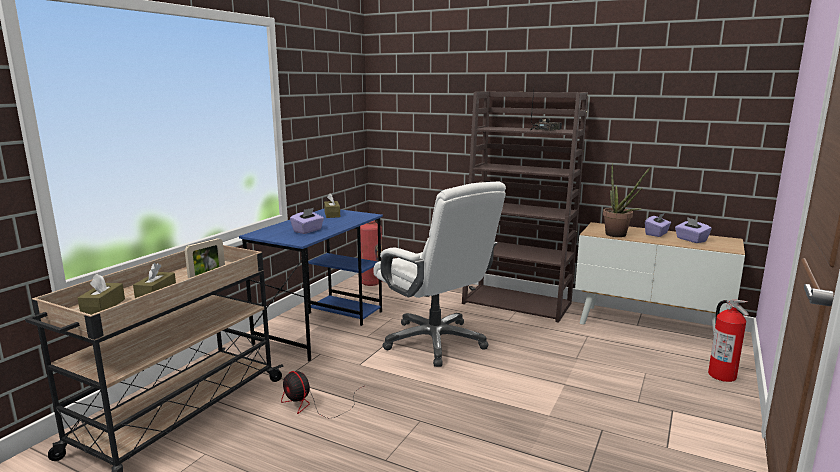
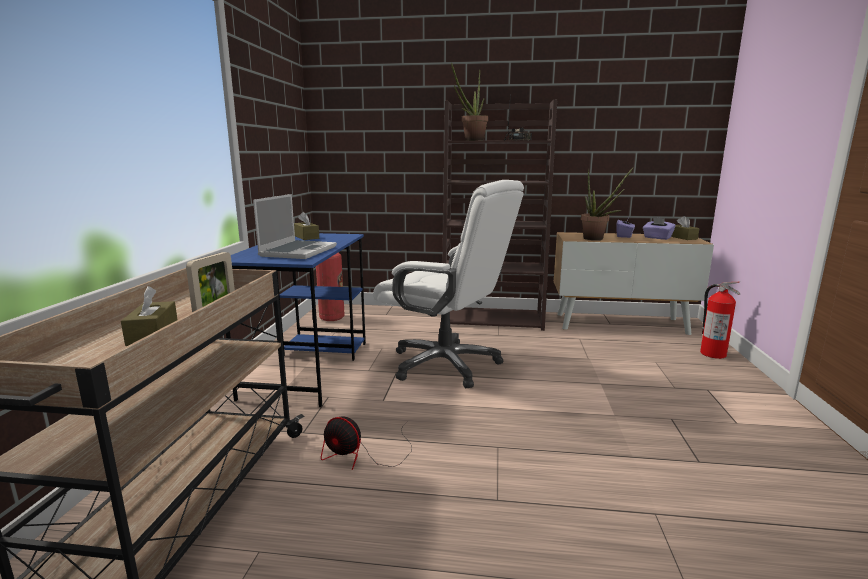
camera: 20 degrees left, 0 degrees up
brown tissue box [78,274,125,315] -> brown tissue box moved to [671,216,700,240]
purple tissue box [290,208,324,234] -> laptop [253,194,337,259]
none -> potted plant [451,62,488,141]

